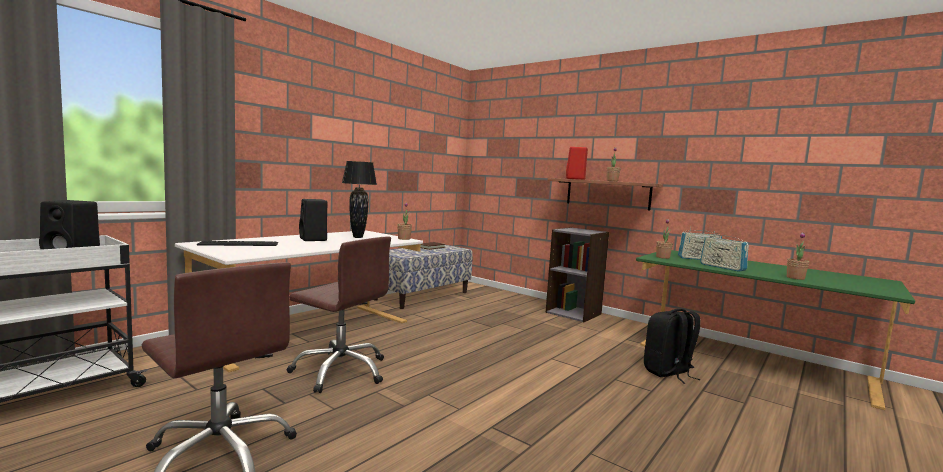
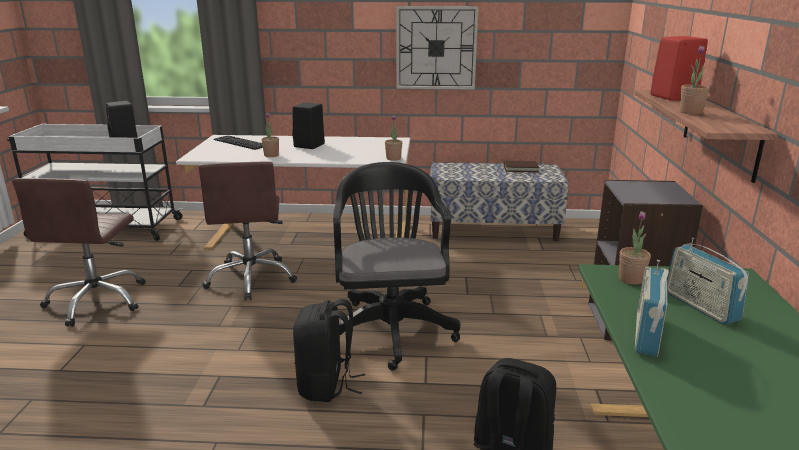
camera: 55 degrees right, 15 degrees up
black table lamp [342,161,377,238] -> none
potted plant [787,233,809,280] -> potted plant moved to [261,112,279,157]
none -> black backpack [293,299,365,402]
none -> black office chair [333,162,460,371]
none -> wall clock [396,6,479,90]

